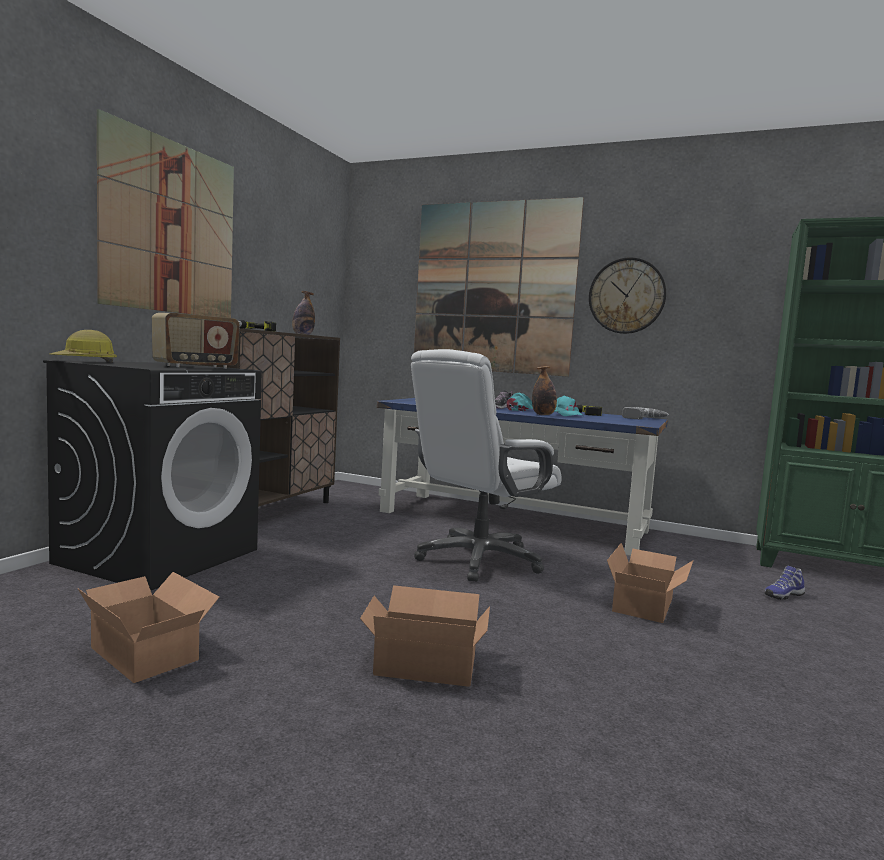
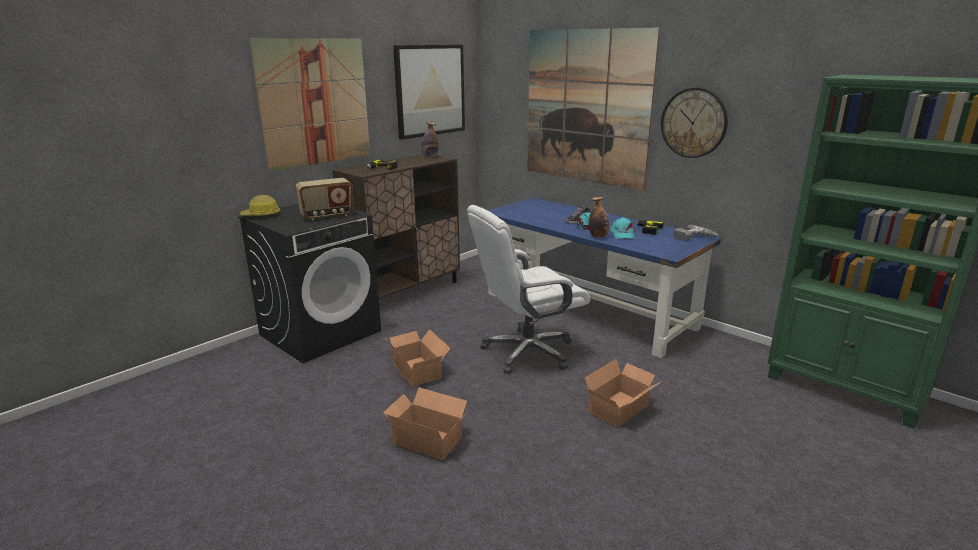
camera: 20 degrees right, 15 degrees up
cardboard box [77,572,219,683] -> cardboard box moved to [386,329,451,387]
shoe [764,566,805,600] -> none
none -> picture [393,45,465,140]

